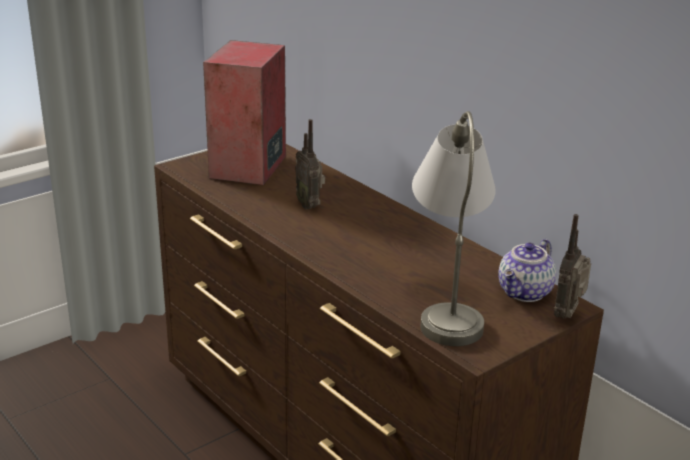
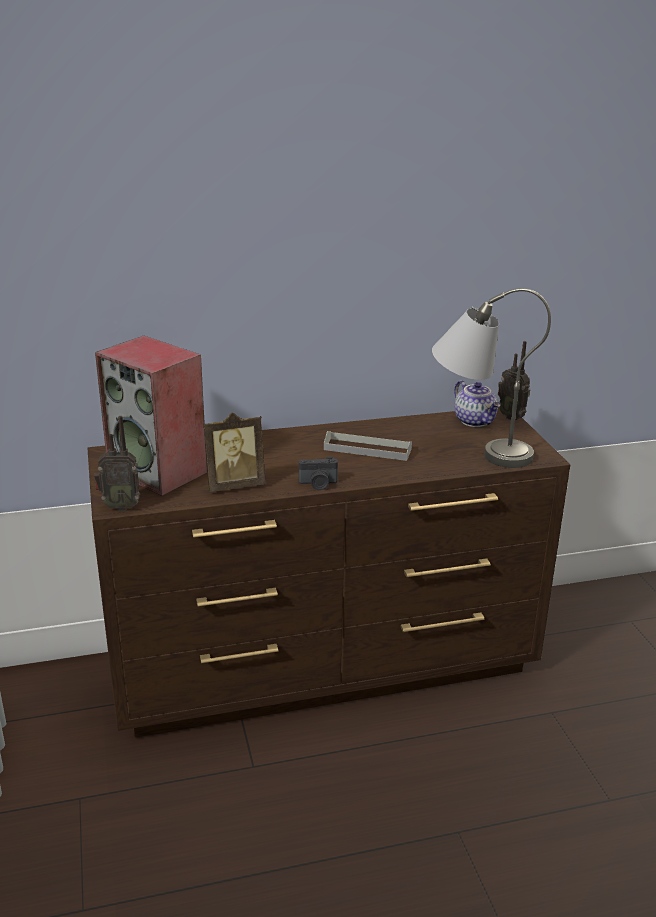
camera: 65 degrees left, 0 degrees up
radio [295,119,325,210] -> radio moved to [94,416,140,511]
none -> picture frame [204,412,266,492]
none -> camera [299,457,338,490]
none -> grey tray [324,431,412,461]

